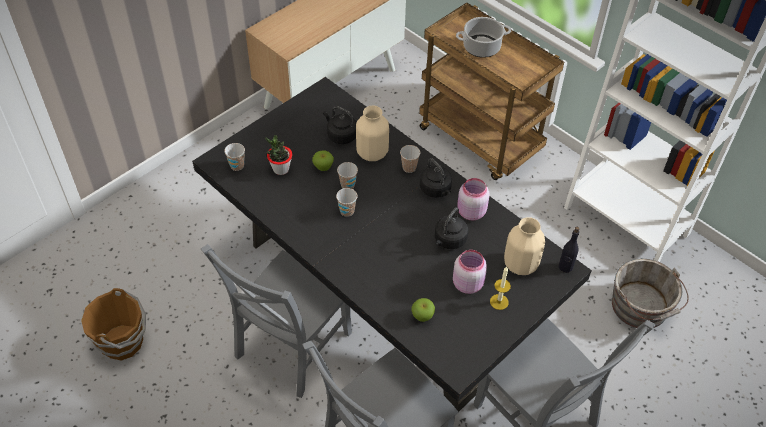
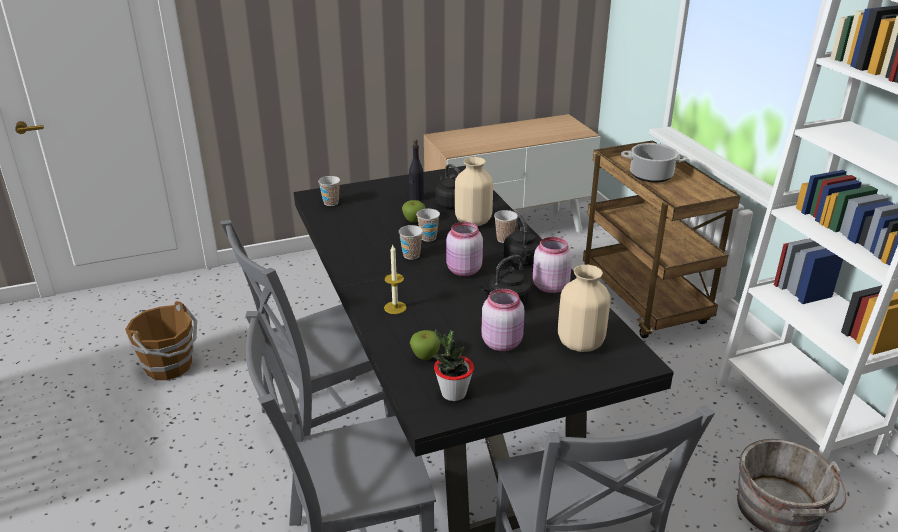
camera: 25 degrees right, 20 degrees down
potted plant [265,135,292,175] -> potted plant moved to [433,329,474,401]
candle [490,267,511,310] -> candle moved to [384,245,407,314]
black bottle [558,227,579,273] -> black bottle moved to [409,140,424,201]
none -> pink jar [446,222,483,276]

